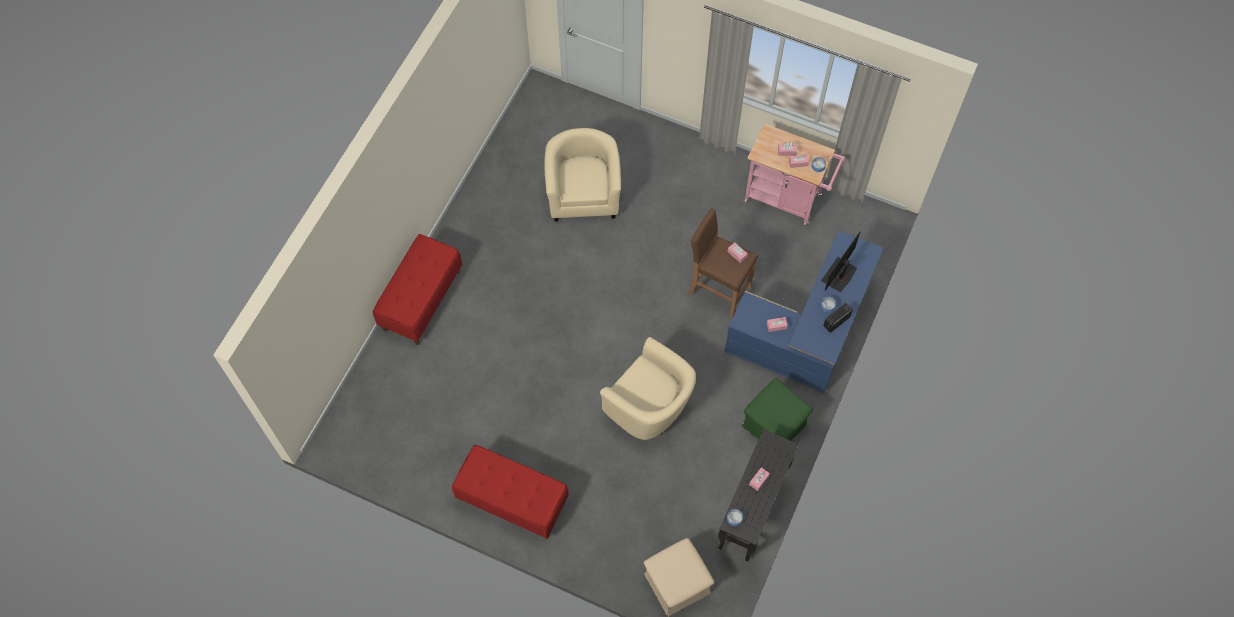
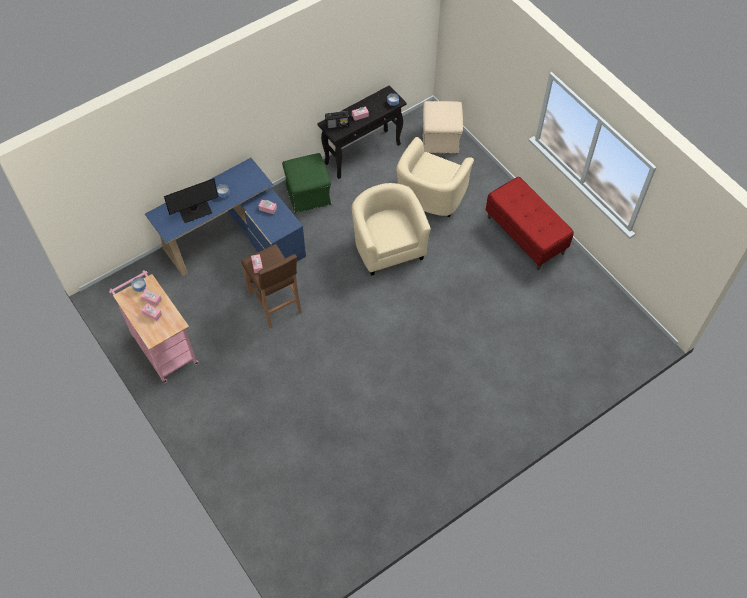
camera: 150 degrees left, 5 degrees down
red bench [373,234,462,345] -> none
beige armchair [545,128,621,222] -> beige armchair moved to [396,137,474,217]
radio [823,303,853,333] -> radio moved to [325,111,349,129]

